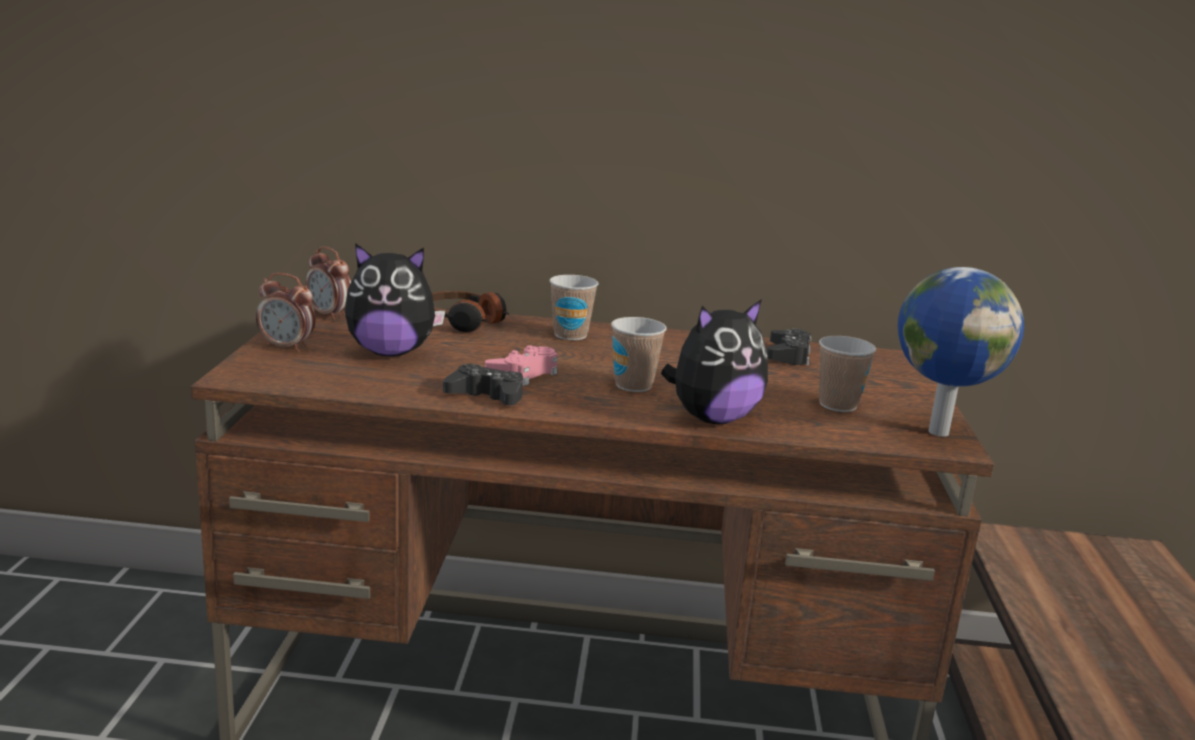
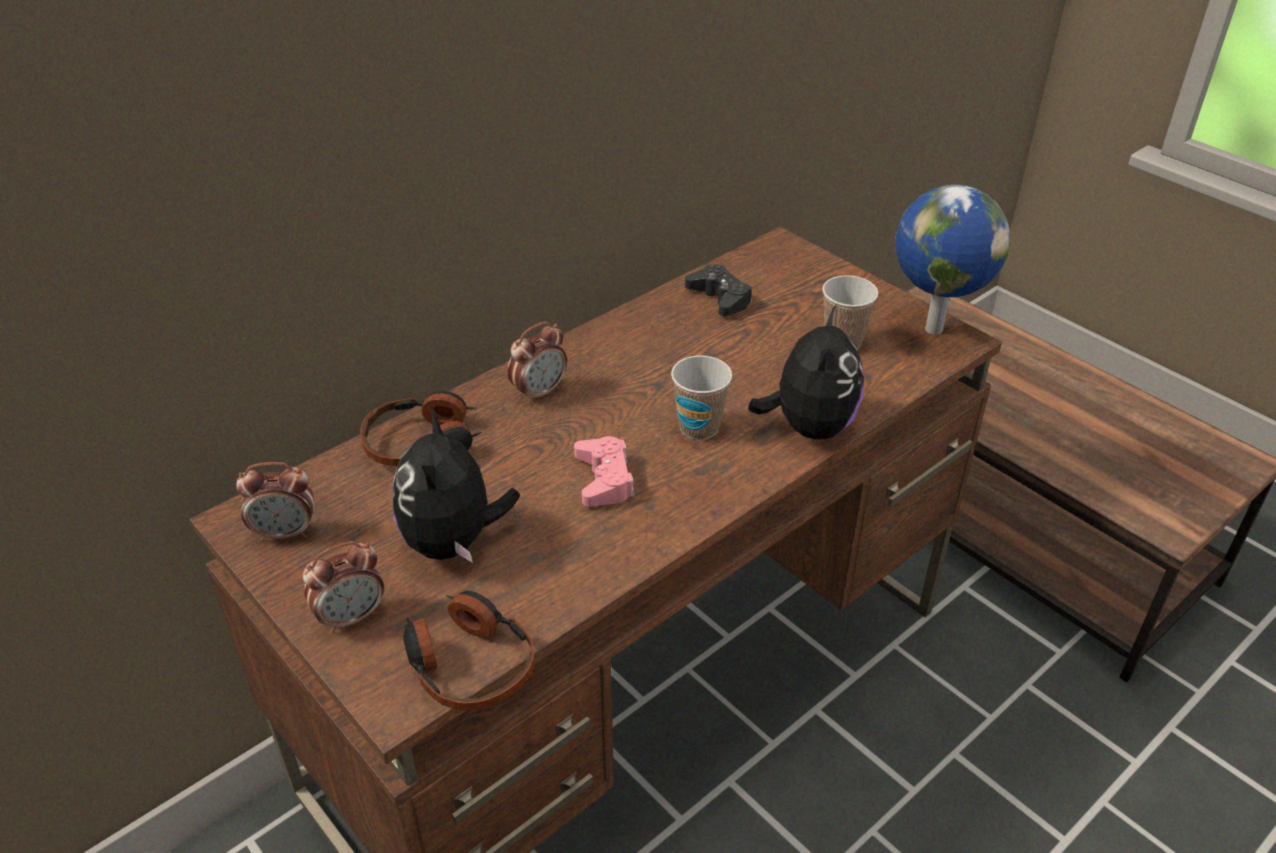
camera: 45 degrees left, 20 degrees up
plush toy [345,243,446,356] -> plush toy turned 135 degrees clockwise [392,408,520,563]
black game controller [443,364,523,405] -> none
cup [550,275,599,340] -> alarm clock [507,322,567,404]
none -> headphones [403,591,535,711]

